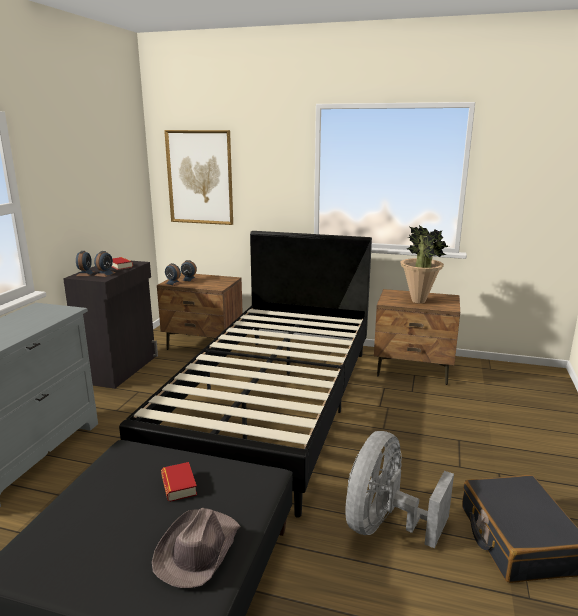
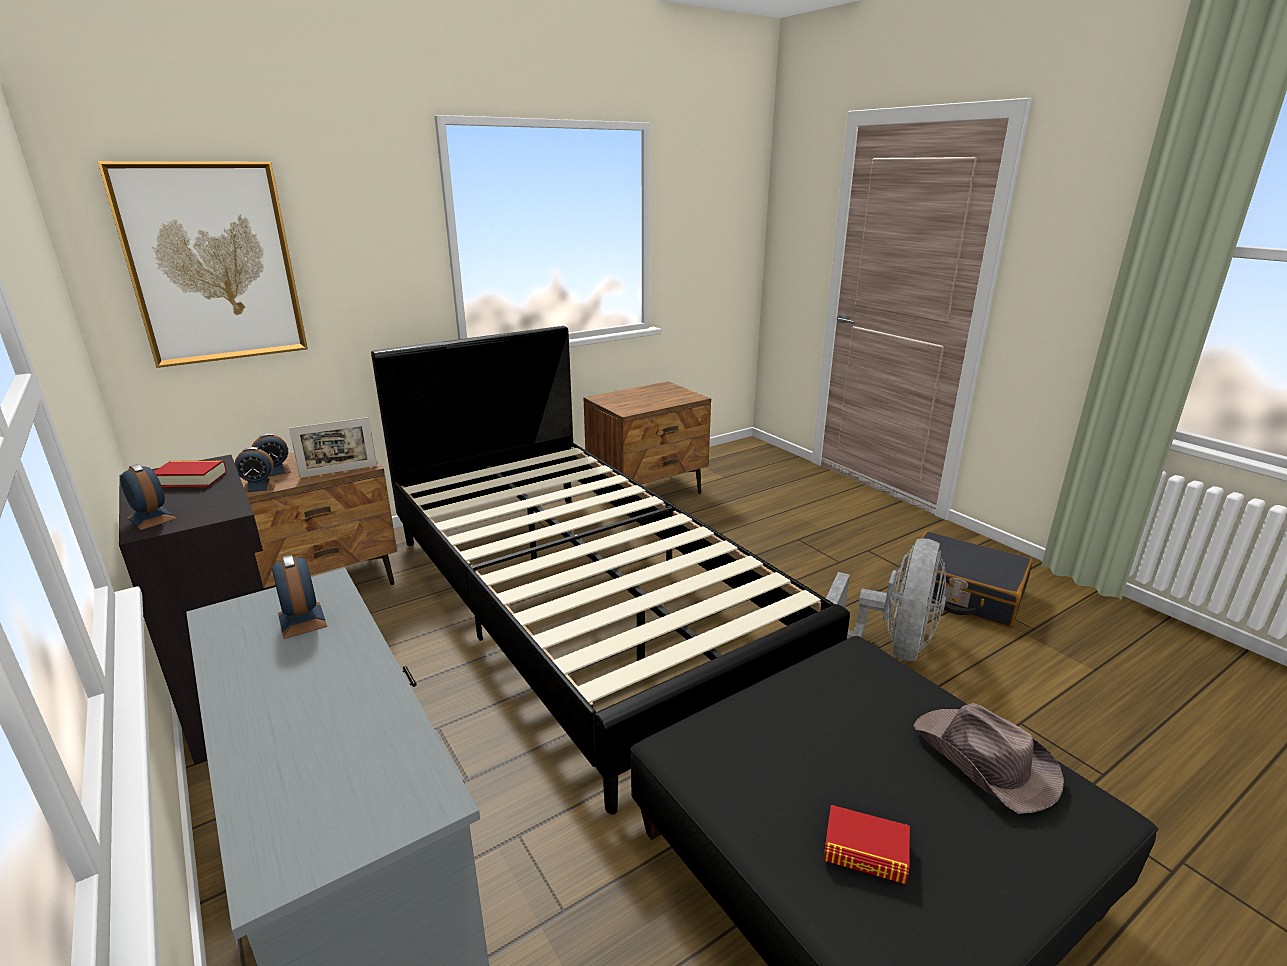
camera: 50 degrees left, 5 degrees up
alarm clock [94,251,115,277] -> alarm clock moved to [272,555,327,639]
book [161,462,197,502] -> book moved to [823,805,910,884]
grey fan [345,431,454,549] -> grey fan turned 135 degrees counterclockwise [826,538,946,661]
potted plant [401,225,449,303] -> none
none -> picture frame [289,417,377,478]

